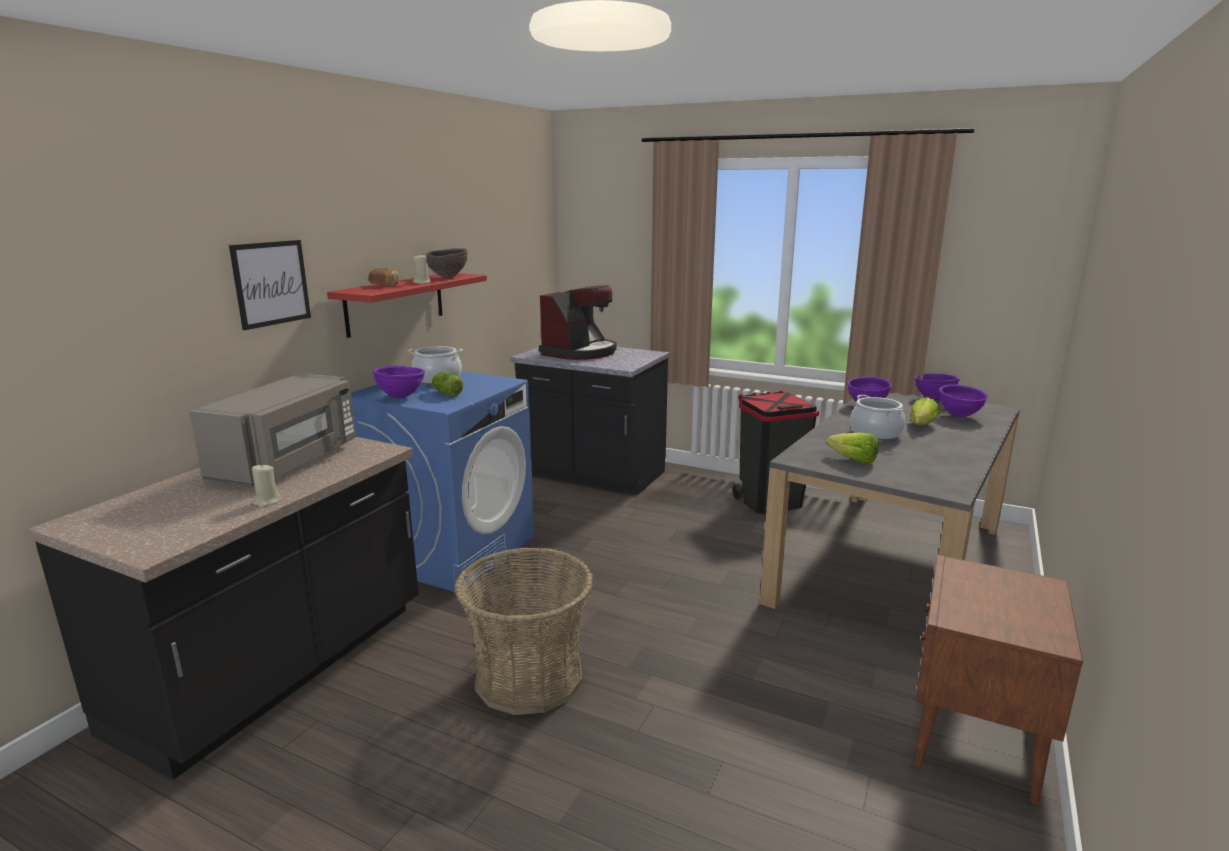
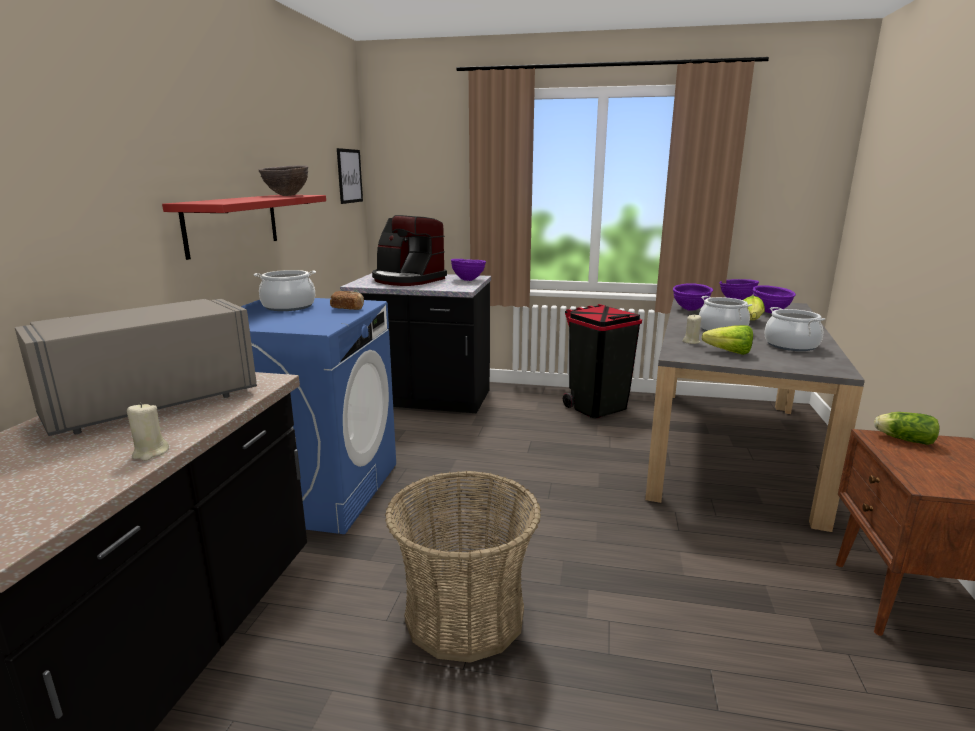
camera: 15 degrees left, 0 degrees up
grey microwave [189,373,356,486] -> grey microwave turned 135 degrees counterclockwise [15,299,257,436]
picture [229,240,311,330] -> picture moved to [337,148,363,204]
bread [368,268,399,286] -> bread moved to [330,291,364,310]
purple bowl [373,366,425,399] -> purple bowl moved to [451,259,486,281]
beige candle [413,255,431,284] -> beige candle moved to [682,314,701,344]
lettuce [431,372,463,397] -> lettuce moved to [874,412,940,445]
coffee machine [539,285,617,360] -> coffee machine turned 105 degrees clockwise [372,215,447,286]
none -> cooking pot [764,307,825,351]

